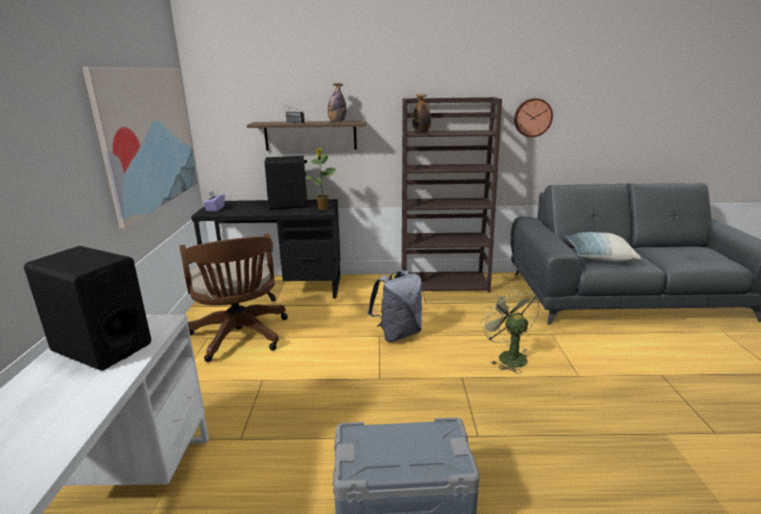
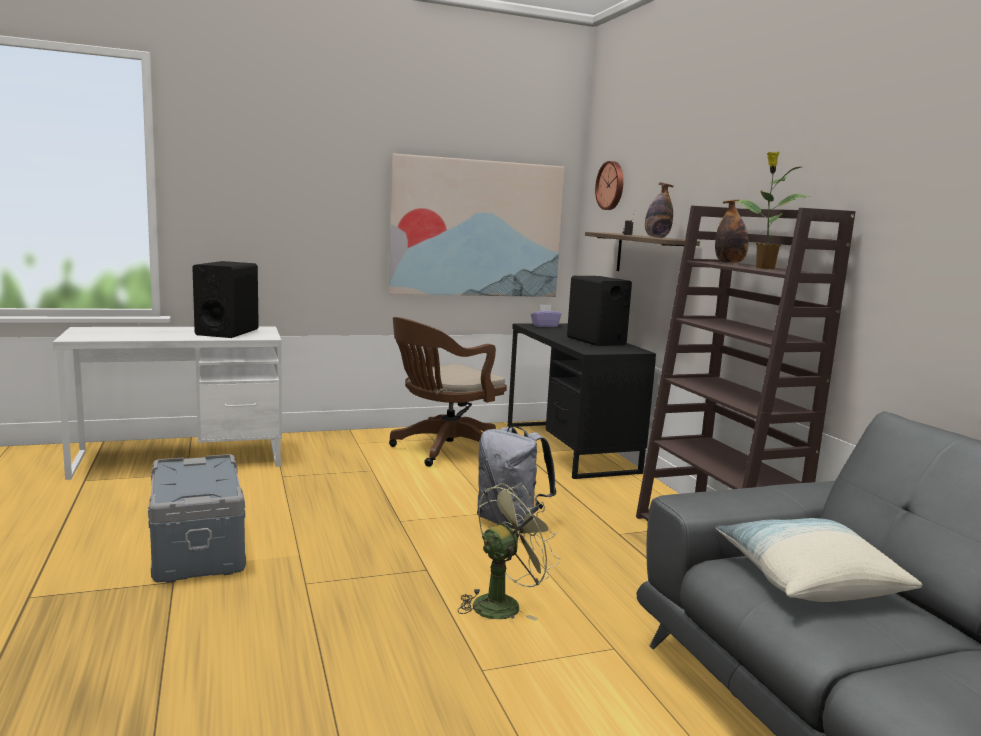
camera: 70 degrees right, 10 degrees down
potted plant [305,148,336,210] -> potted plant moved to [734,152,810,269]
wall clock [514,98,553,137] -> wall clock moved to [595,161,624,210]

